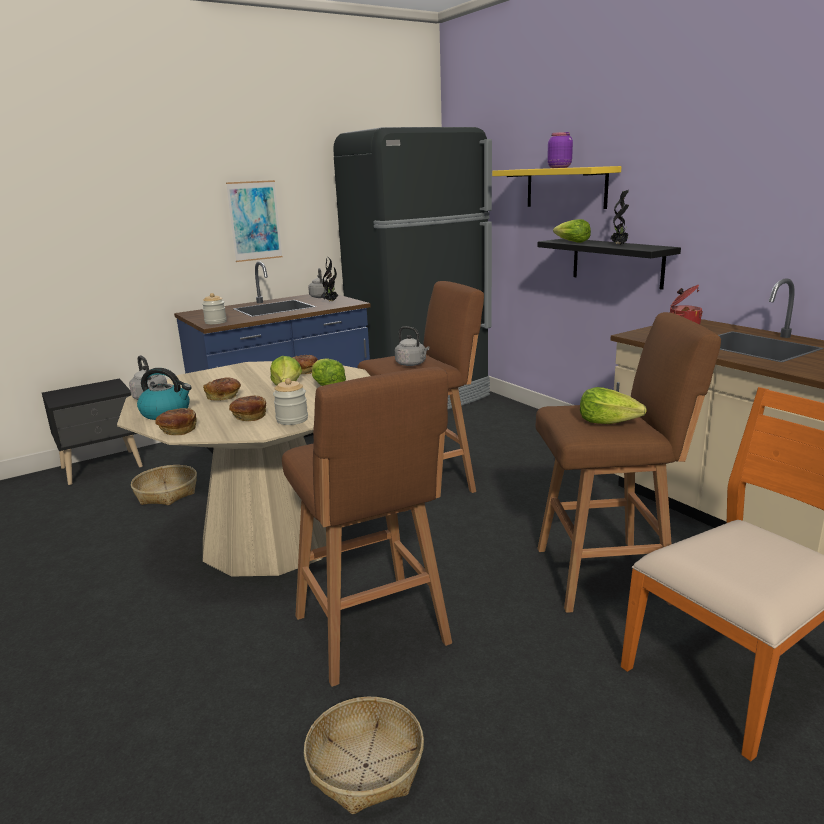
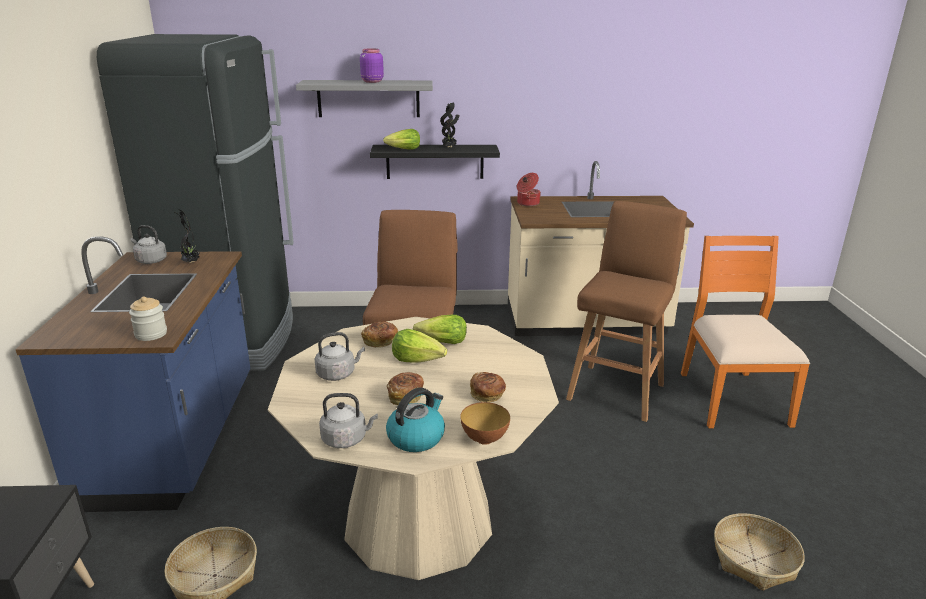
camera: 60 degrees left, 5 degrees up
bread [155,408,197,435] -> bowl [460,402,510,445]
picture [226,180,283,262] -> none
jar [273,378,308,425] -> none
brown stool [282,367,452,687] -> none
grey kettle [395,326,429,366] -> grey kettle moved to [315,332,365,381]
yellow shelf [492,166,621,209] -> grey shelf [296,80,433,117]
lettuce [580,387,647,424] -> none

